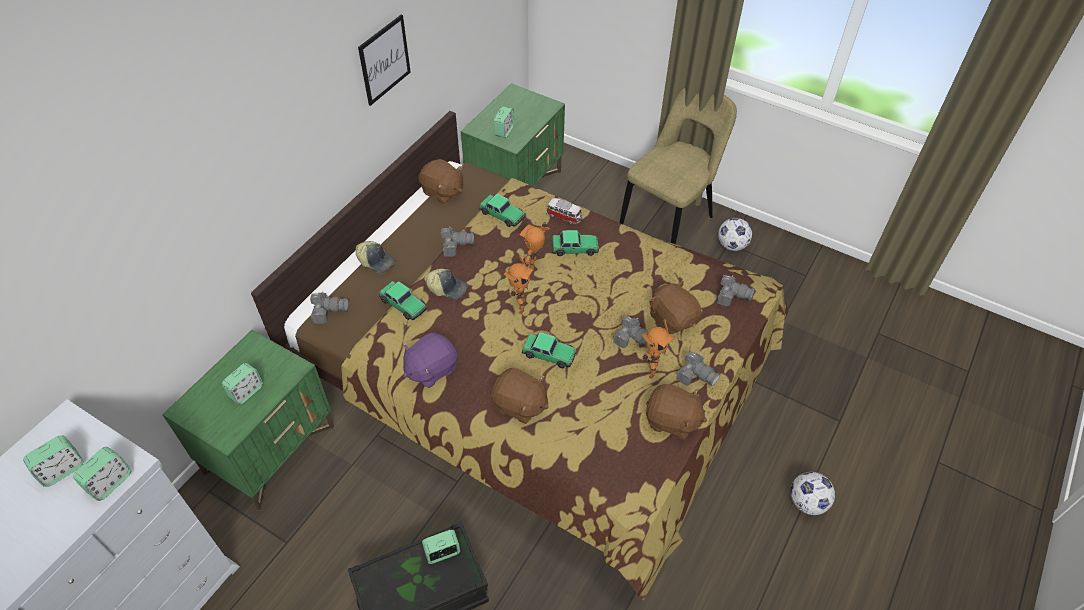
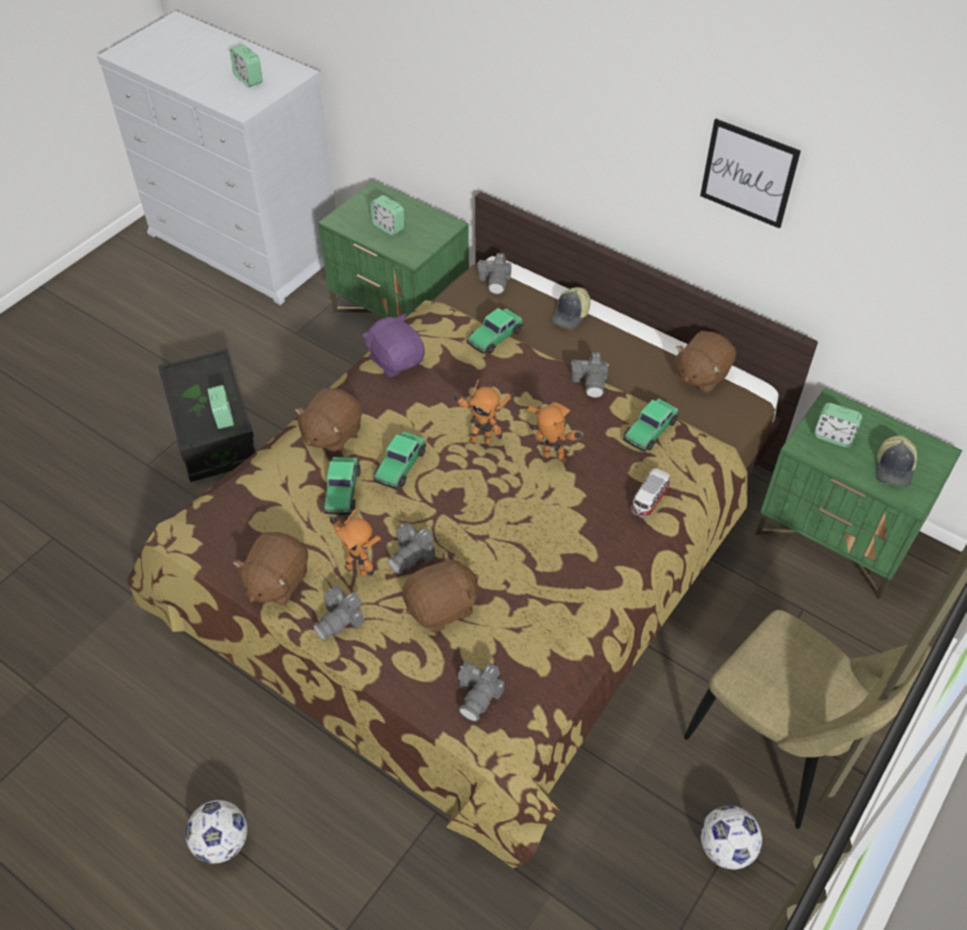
camera: 95 degrees right, 0 degrees up
alarm clock [73,447,131,501] -> none
cap [424,269,467,300] -> cap moved to [876,435,917,487]
toy car [552,230,599,256] -> toy car moved to [322,457,361,515]

